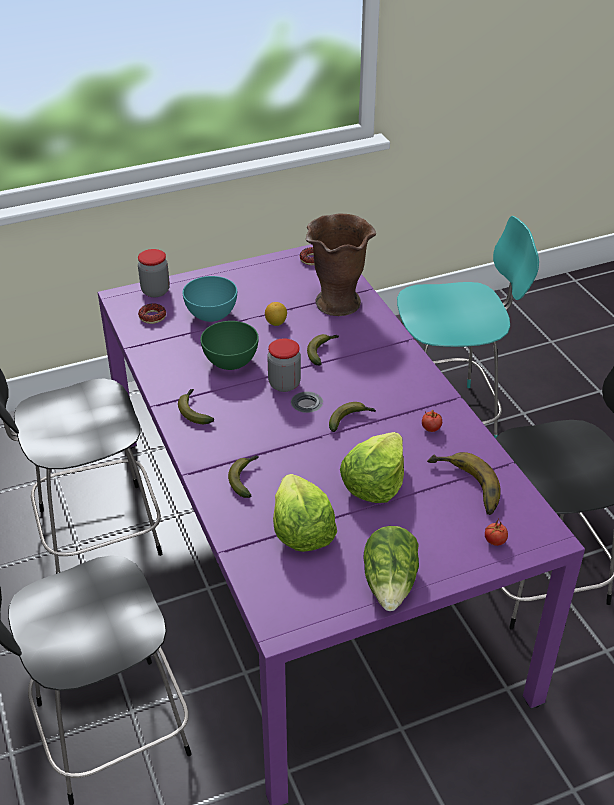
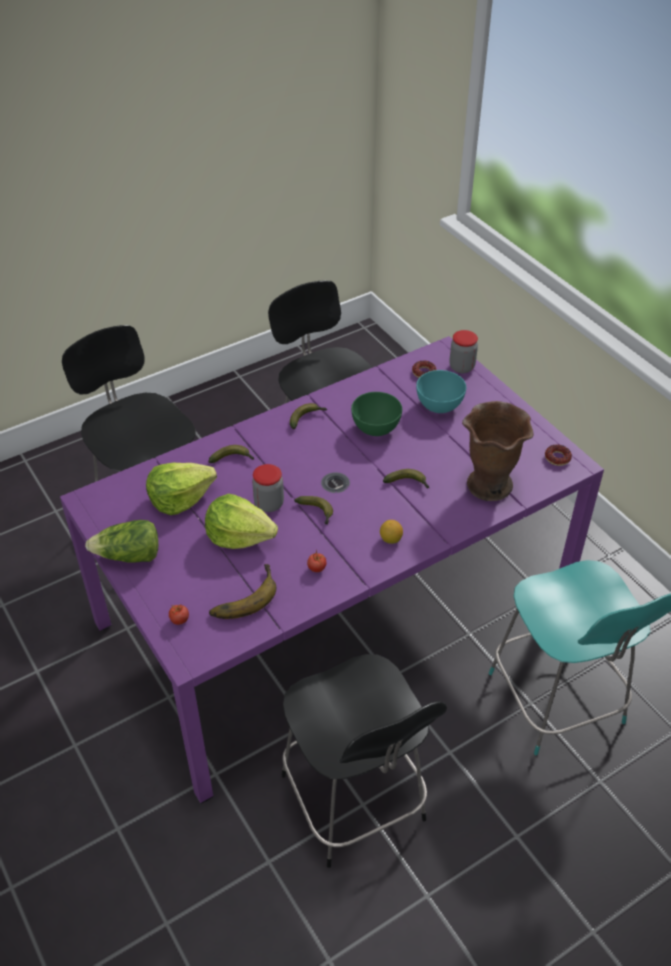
camera: 80 degrees right, 5 degrees up
lemon [265,302,287,326] -> lemon moved to [380,520,403,544]
jar [267,338,301,392] -> jar moved to [252,464,284,512]

